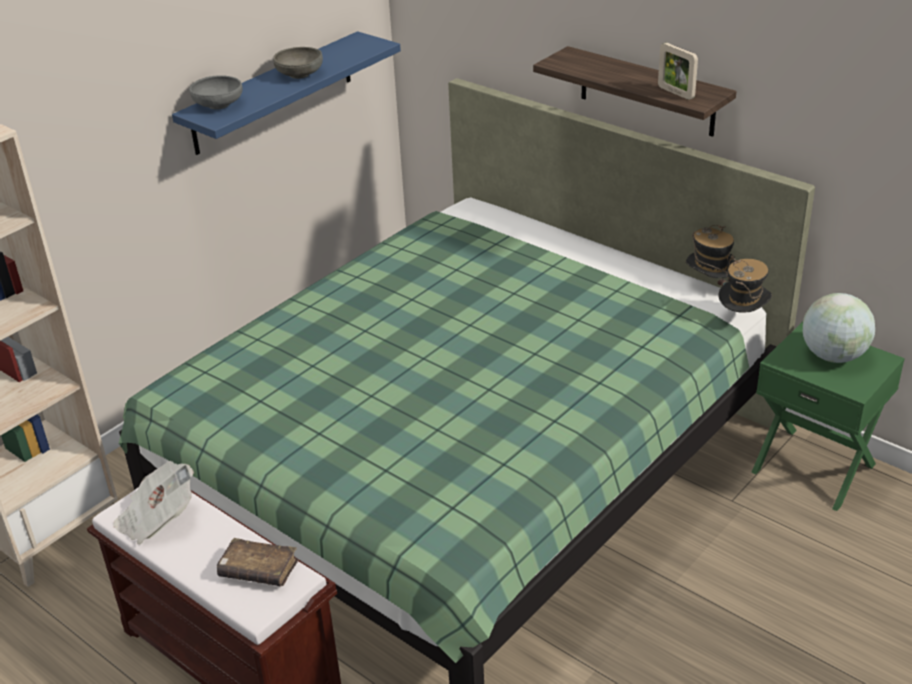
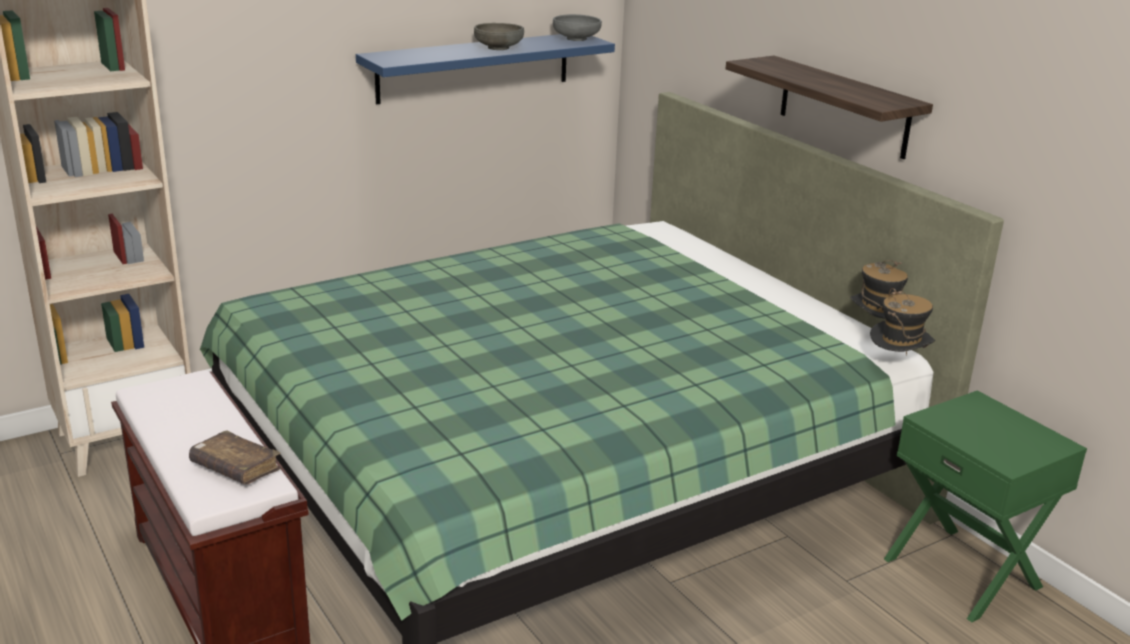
camera: 15 degrees right, 10 degrees down
newspaper [113,461,194,545] -> none
grey bowl [189,75,243,109] -> grey bowl moved to [553,14,602,41]
picture frame [658,43,698,100] -> none
globe [803,293,875,363] -> none

